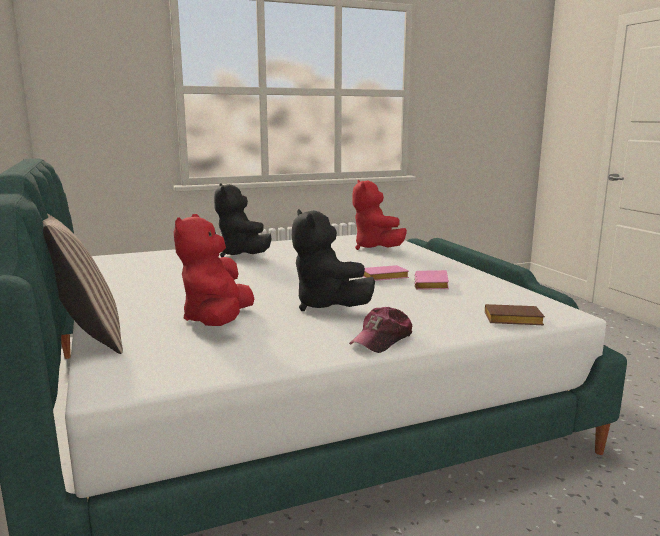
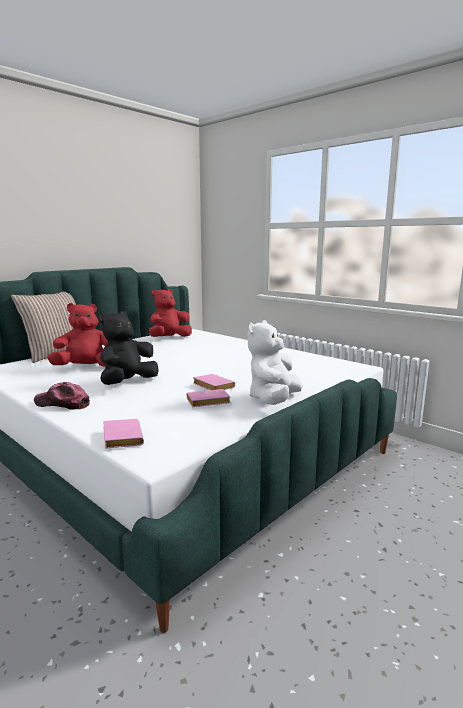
camera: 65 degrees right, 0 degrees up
black plush toy [214,183,272,257] -> none
red plush toy [353,180,407,250] -> red plush toy moved to [149,289,192,337]
brown book [485,304,545,325] -> pink book [103,419,144,449]
none -> white plush toy [247,320,303,405]

